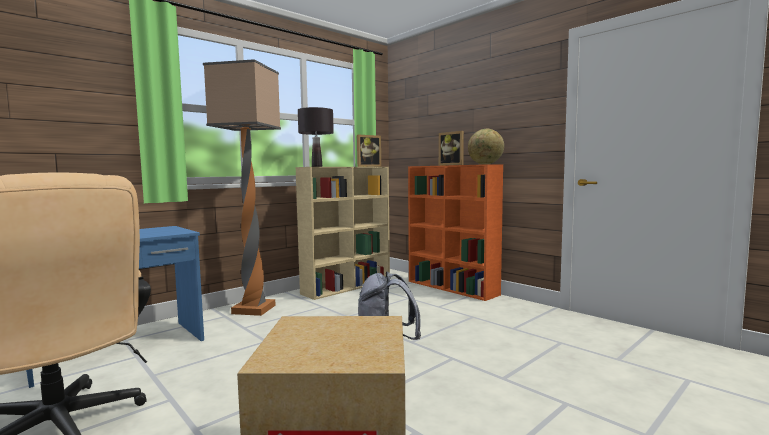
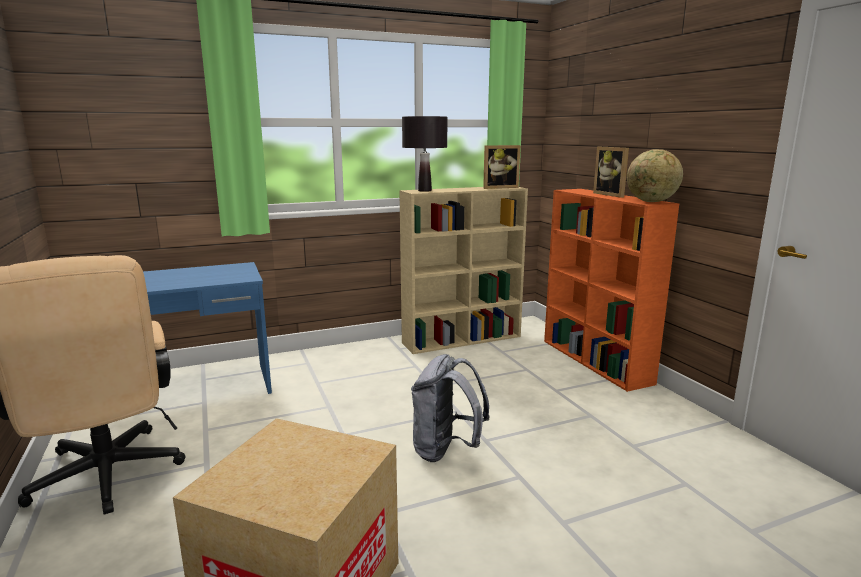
camera: 20 degrees right, 10 degrees up
floor lamp [203,59,281,316] -> none

